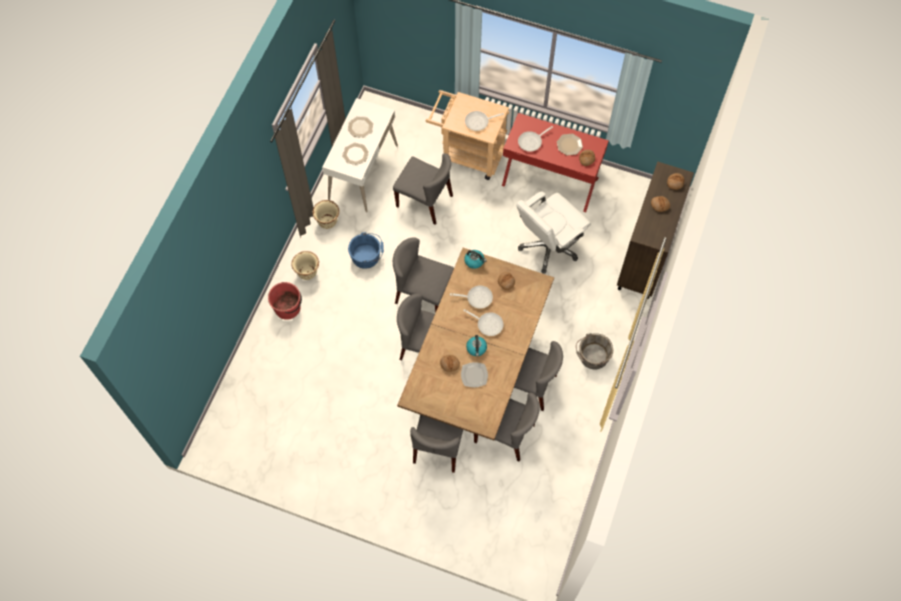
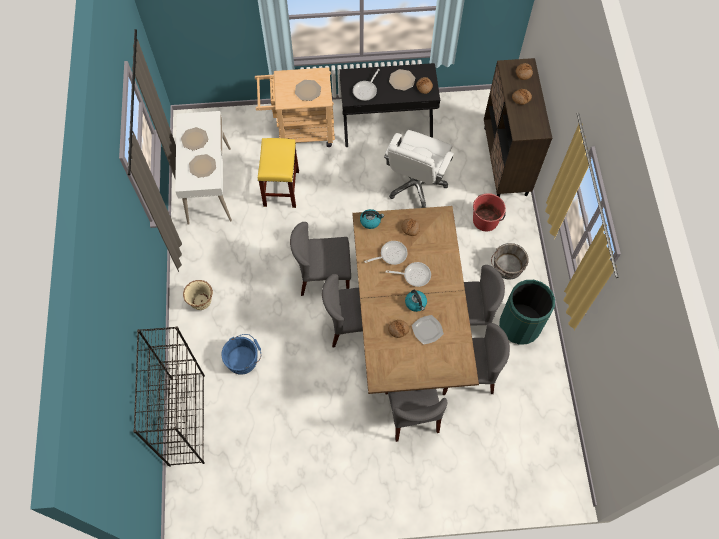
camera: 25 degrees left, 0 degrees up
red bucket [268,282,302,320] -> red bucket moved to [473,193,506,231]
beige planter [313,200,339,229] -> none
blue bucket [348,232,384,269] -> blue bucket moved to [221,334,261,375]
grey chair [393,153,453,225] -> yellow stool [258,138,299,208]
frying pan [465,111,504,131] -> plate [295,80,321,101]
red desk [502,113,609,212] -> black desk [340,63,440,147]
none -> black bookcase [133,326,205,467]
none -> green trash can [499,280,555,345]

